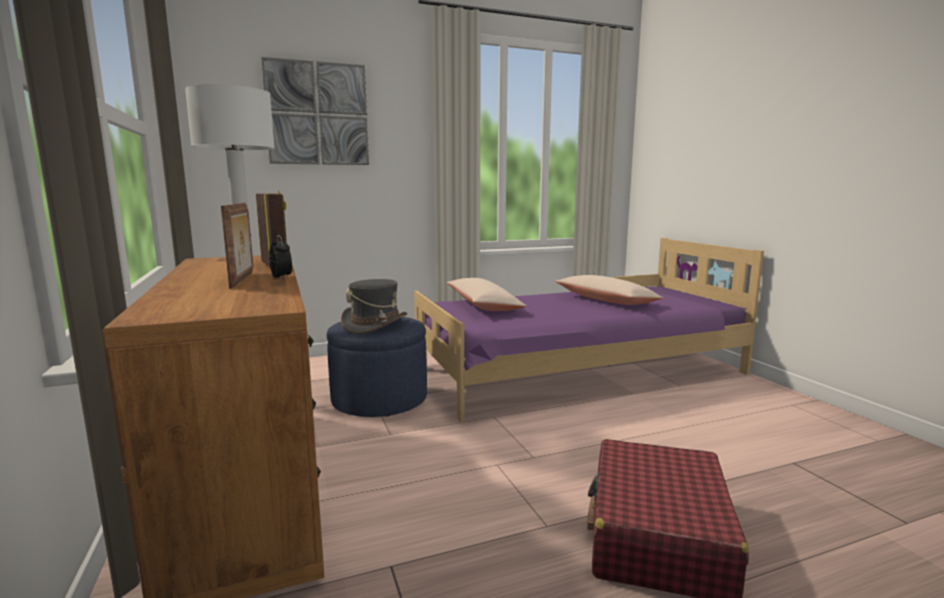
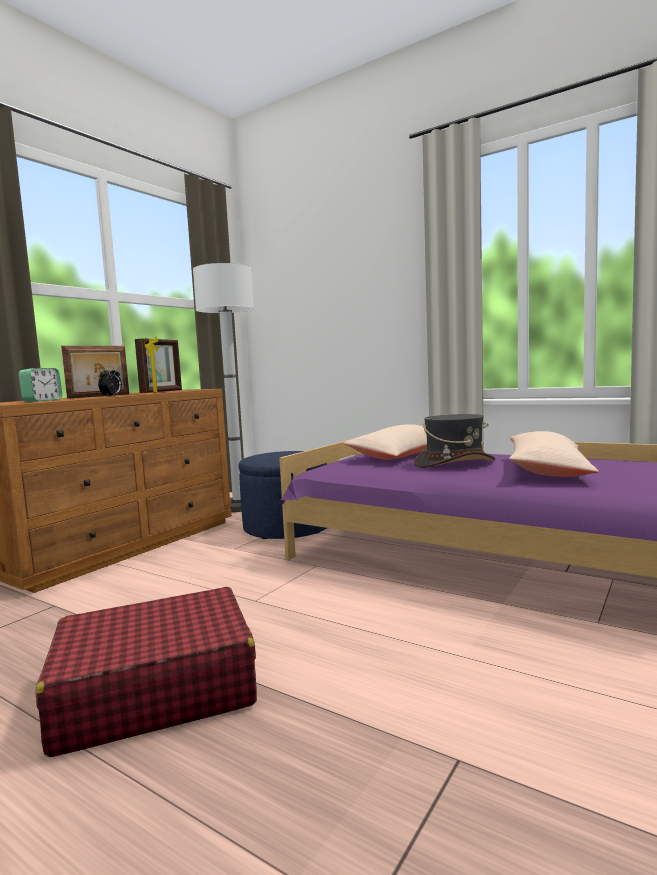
camera: 55 degrees right, 5 degrees down
picture [261,57,369,165] -> none
grey hat [341,279,407,334] -> grey hat moved to [415,414,495,468]
none -> alarm clock [19,368,62,402]

